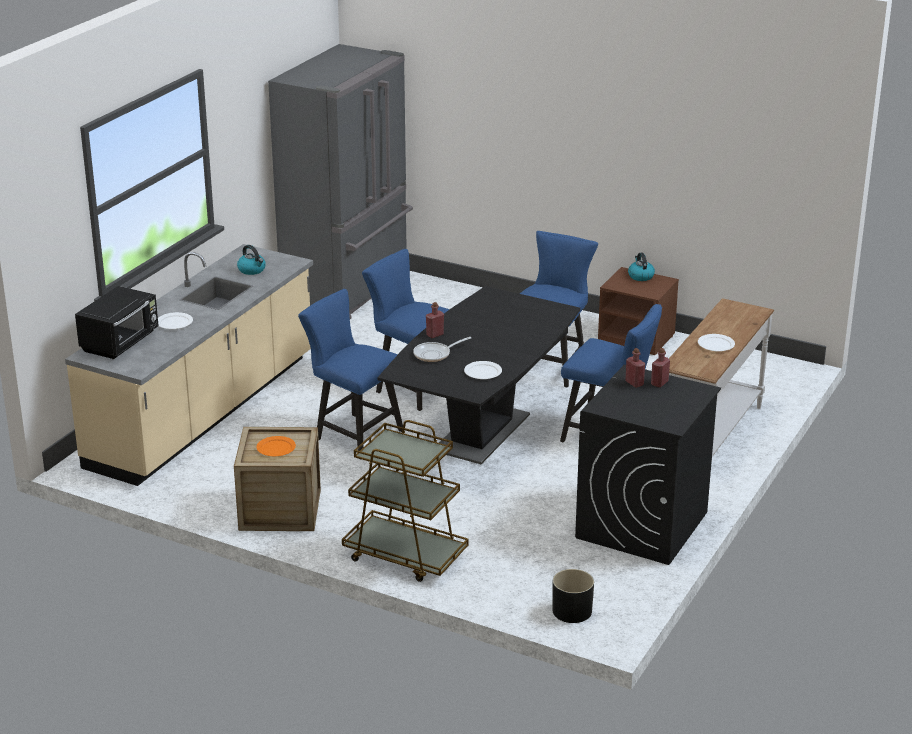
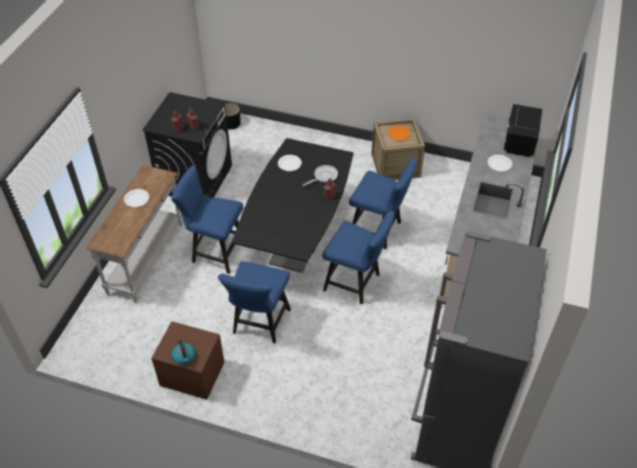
camera: 170 degrees right, 20 degrees up
kettle [237,245,266,275] -> none
brown cart [342,420,469,582] -> none

